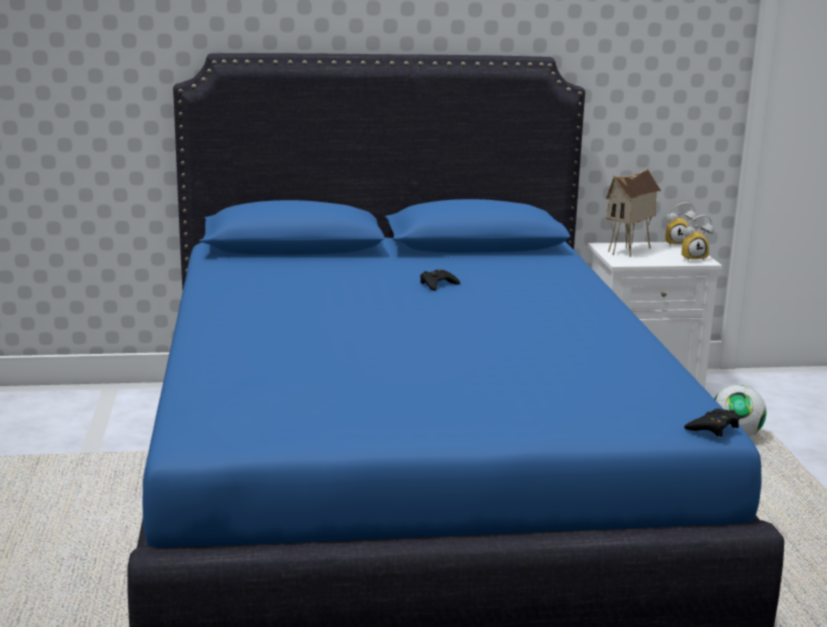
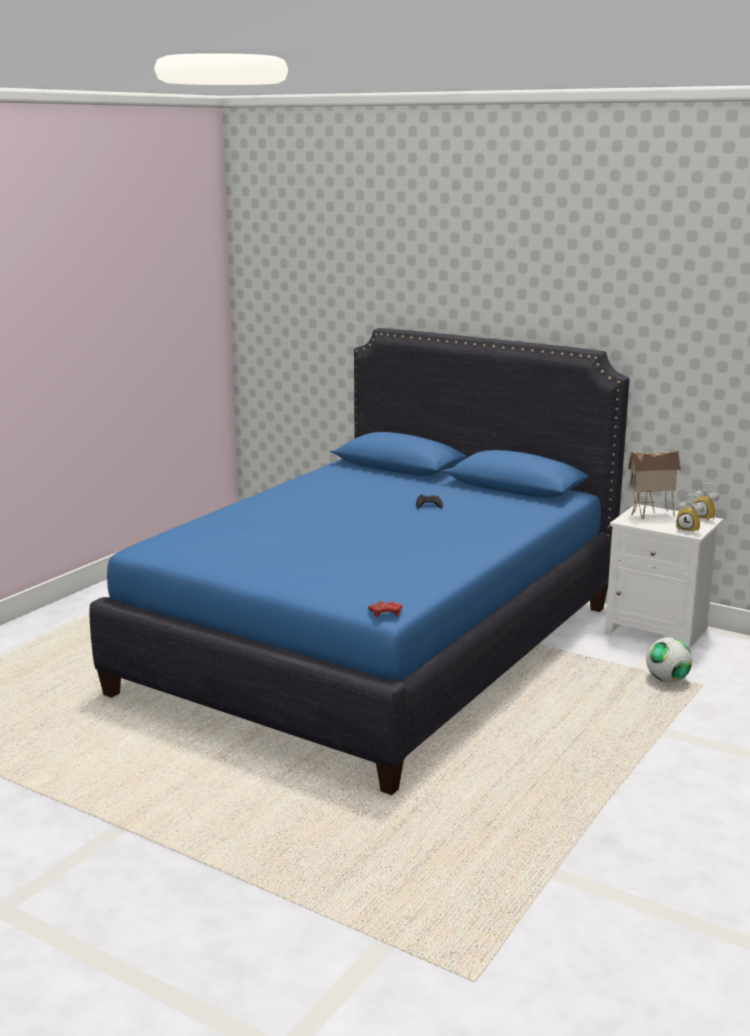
camera: 40 degrees right, 0 degrees up
black game controller [684,409,740,437] -> red game controller [368,601,402,617]

